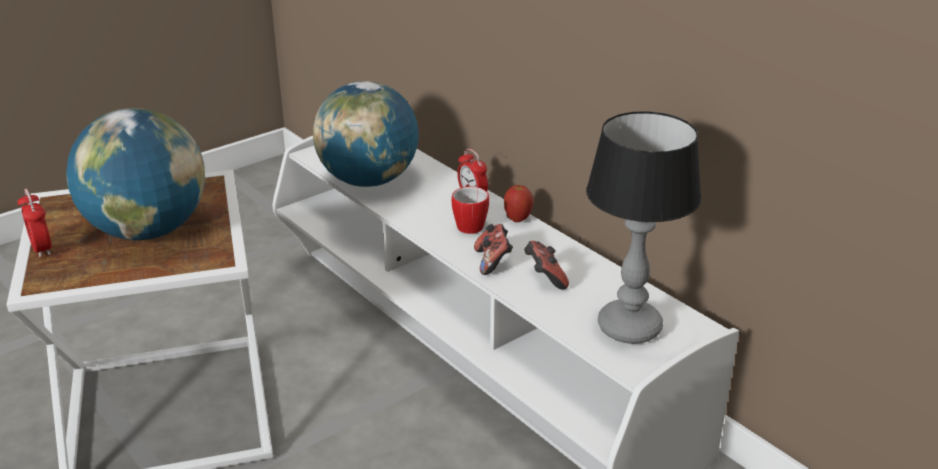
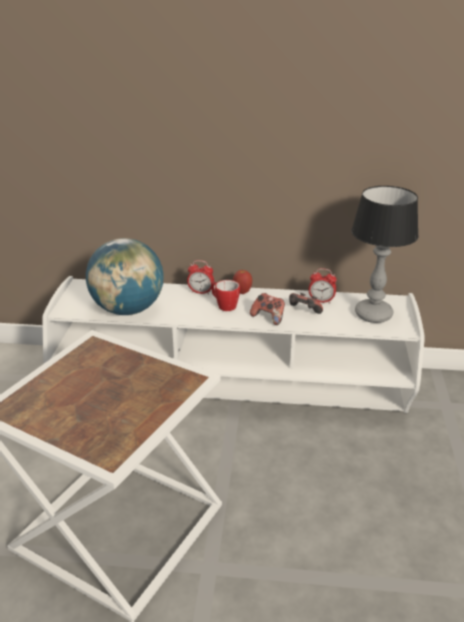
camera: 45 degrees left, 0 degrees up
alarm clock [18,189,52,257] -> alarm clock moved to [308,268,337,303]
globe [66,108,205,240] -> none

